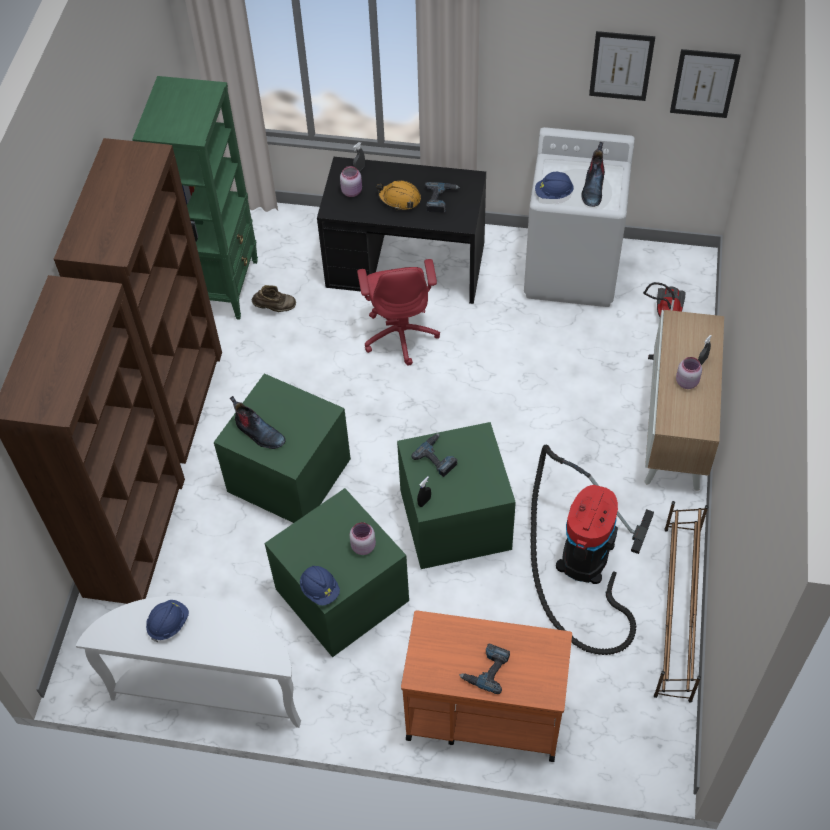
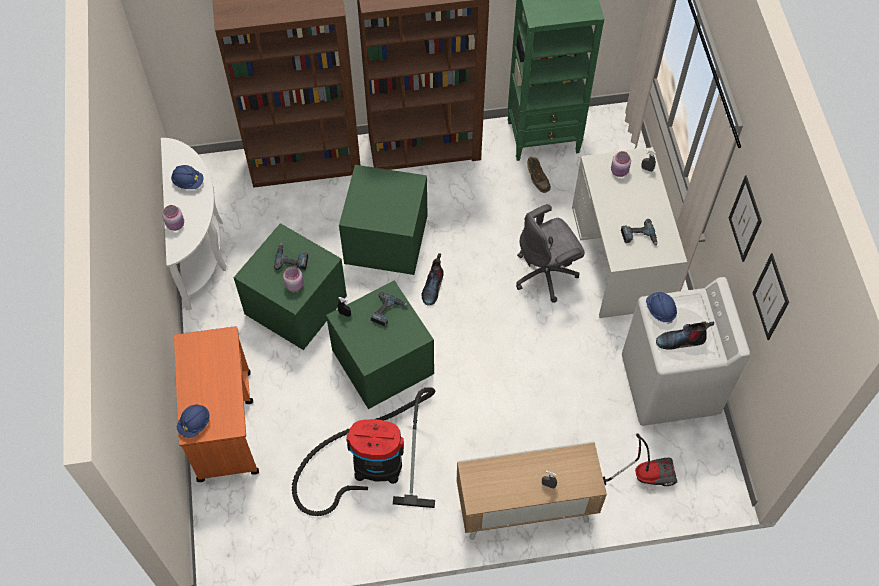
camera: 70 degrees right, 5 degrees up
boot [230,396,286,449] -> boot moved to [421,253,444,306]
blue hard hat [300,566,340,606] -> blue hard hat moved to [177,404,210,438]
black desk [317,157,486,304] -> white desk [572,147,687,318]
red office chair [357,259,440,365] -> grey office chair [516,204,585,303]
orange hard hat [377,181,421,211] -> none
power drill [459,643,510,694] -> power drill moved to [274,243,308,270]
brown shoe rack [654,501,708,703] -> none
picture [670,49,741,118] -> picture moved to [729,175,762,262]
pink jar [676,357,702,389] -> pink jar moved to [162,205,184,231]

